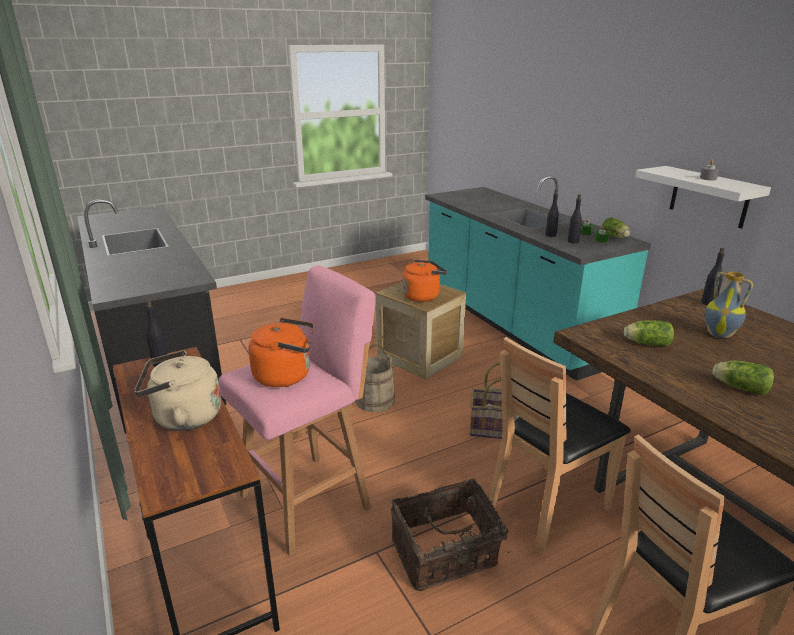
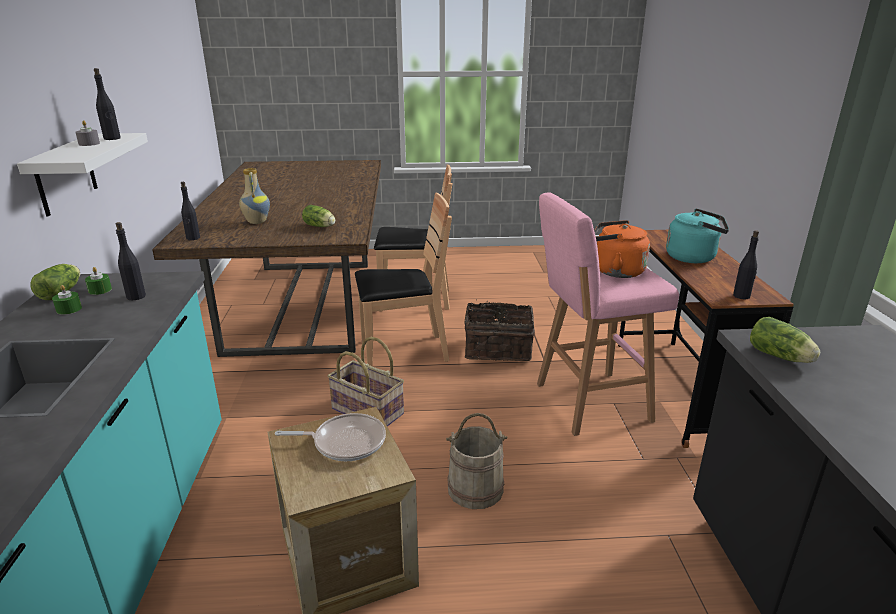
camera: 155 degrees left, 0 degrees up
beige kettle [134,350,221,431] -> turquoise kettle [666,208,729,263]
orange kettle [402,259,447,302] -> frying pan [275,413,386,461]
black bottle [546,189,559,237] -> black bottle moved to [94,68,121,140]
lettuce [713,360,774,395] -> lettuce moved to [750,317,820,363]

